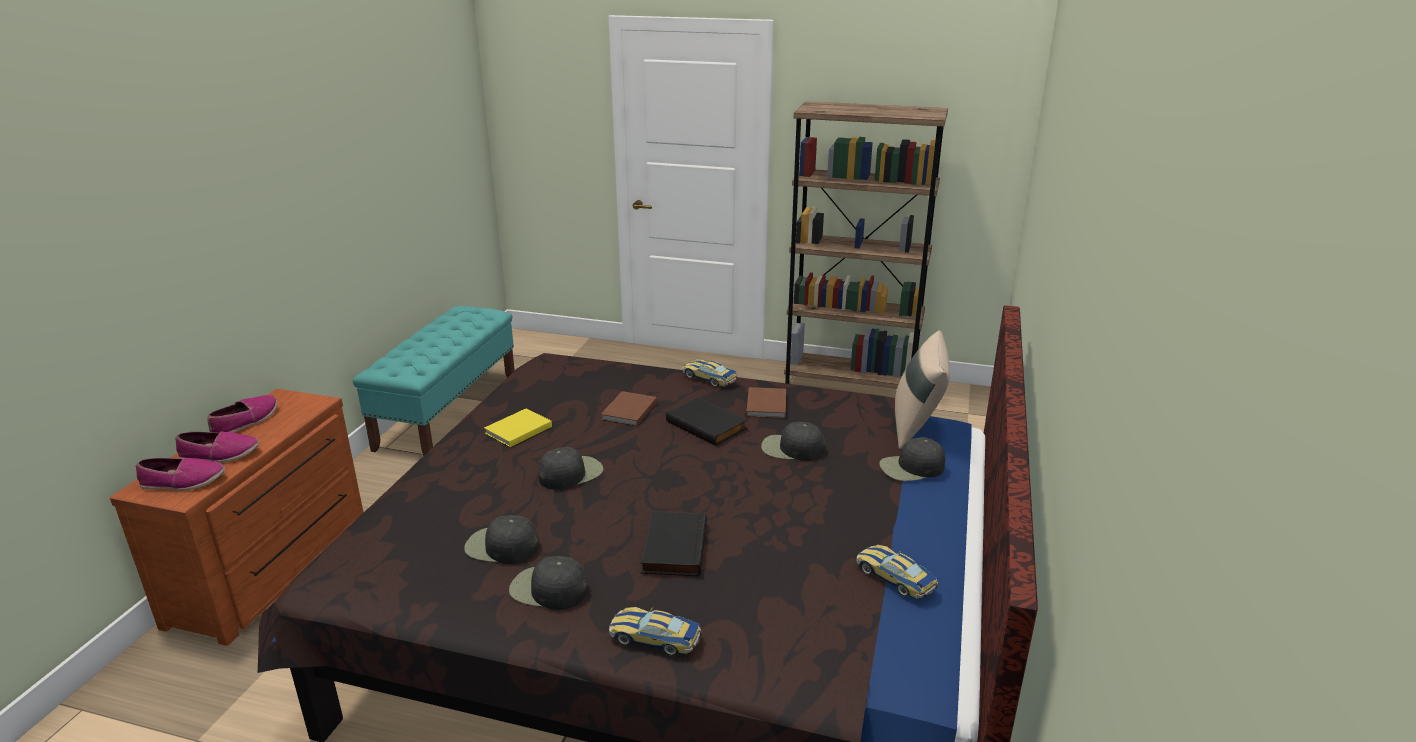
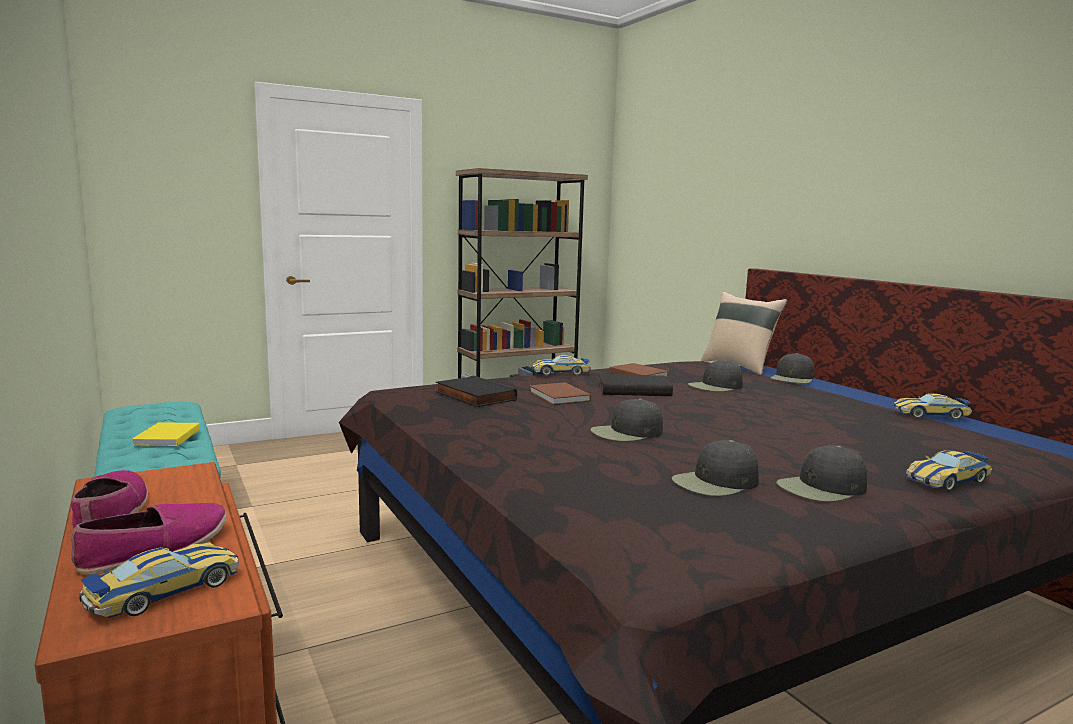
camera: 45 degrees left, 15 degrees down
shoe [136,458,225,491] -> toy car [79,542,239,618]
yellow book [484,408,552,447] -> yellow book moved to [132,423,200,446]
black cap [538,447,603,490] -> black cap turned 120 degrees counterclockwise [590,398,663,441]
black book [641,511,707,577] -> black book moved to [436,376,517,407]

